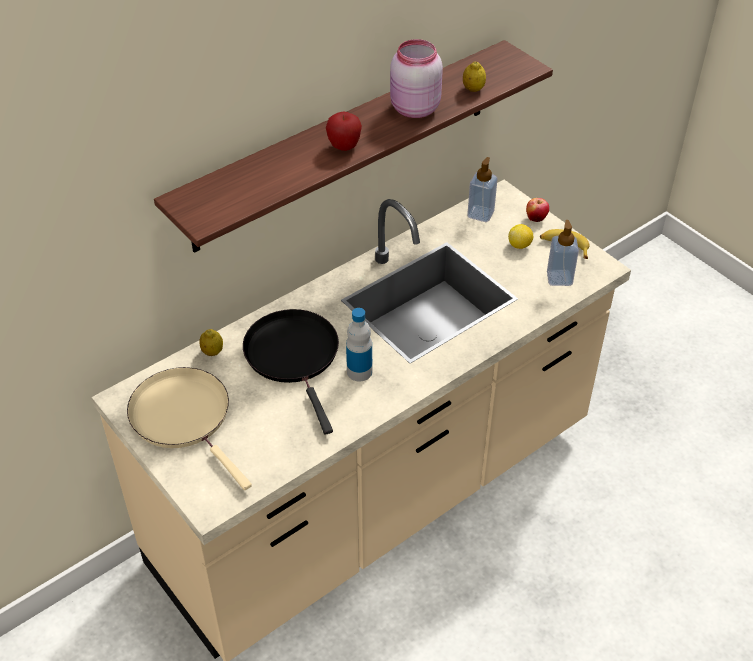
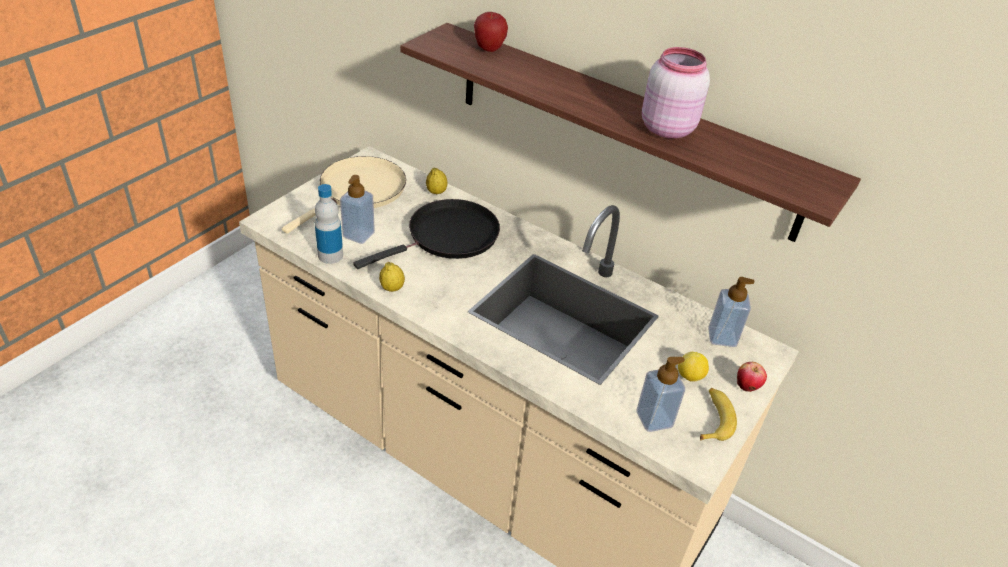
camera: 70 degrees right, 5 degrees down
apple [326,112,362,151] -> apple moved to [474,12,508,52]
bottle [346,308,372,382] -> bottle moved to [315,184,343,264]
lemon [463,62,486,92] -> lemon moved to [379,262,405,292]
none -> soap dispenser [340,175,375,244]

